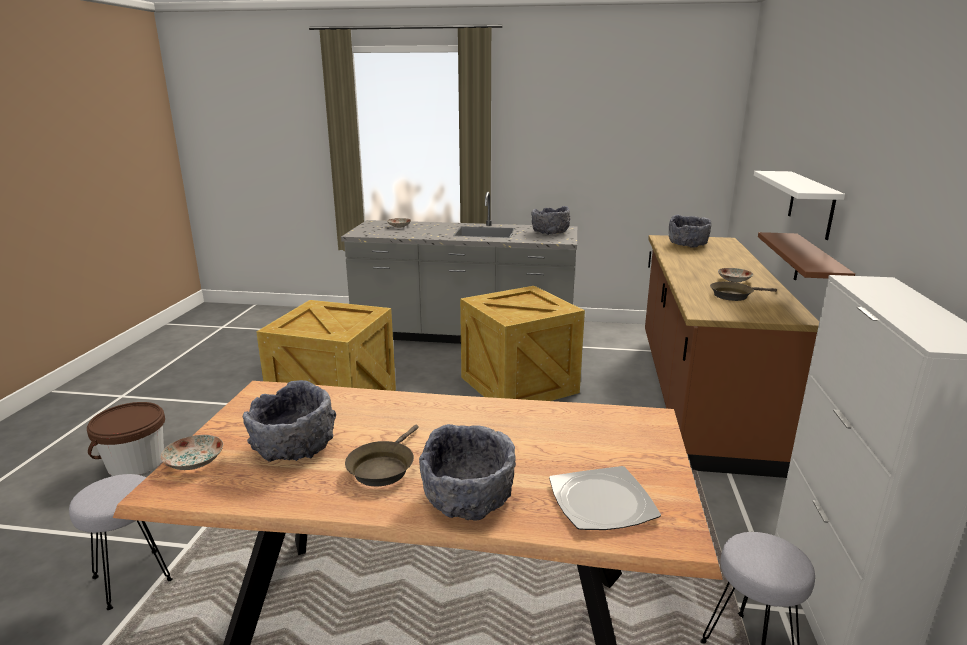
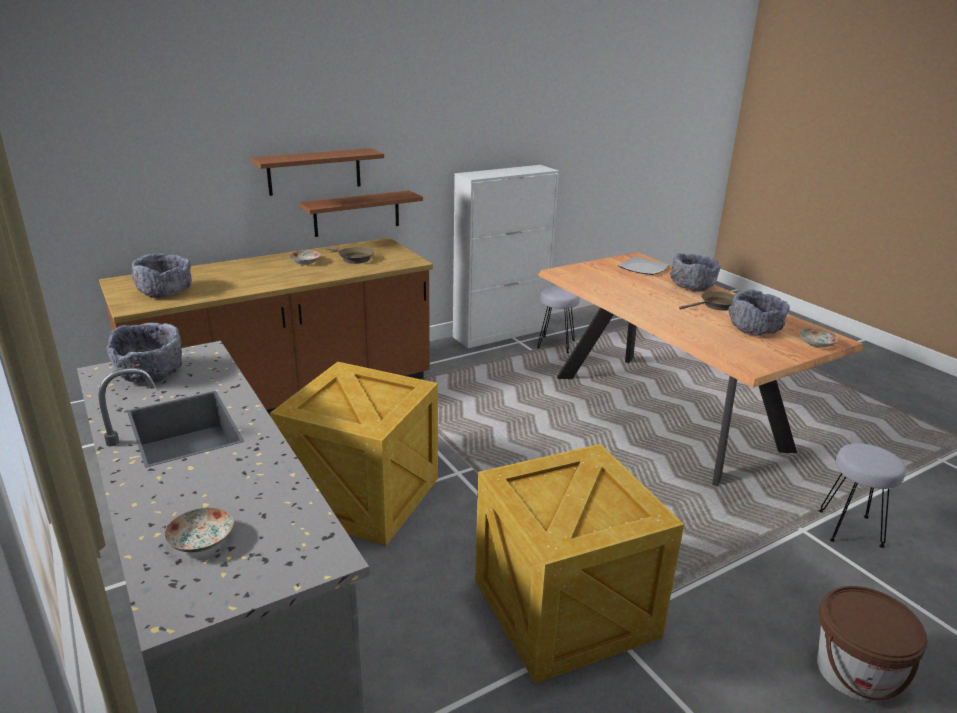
camera: 130 degrees left, 5 degrees up
white shelf [754,171,845,240] -> brown shelf [251,148,384,196]

